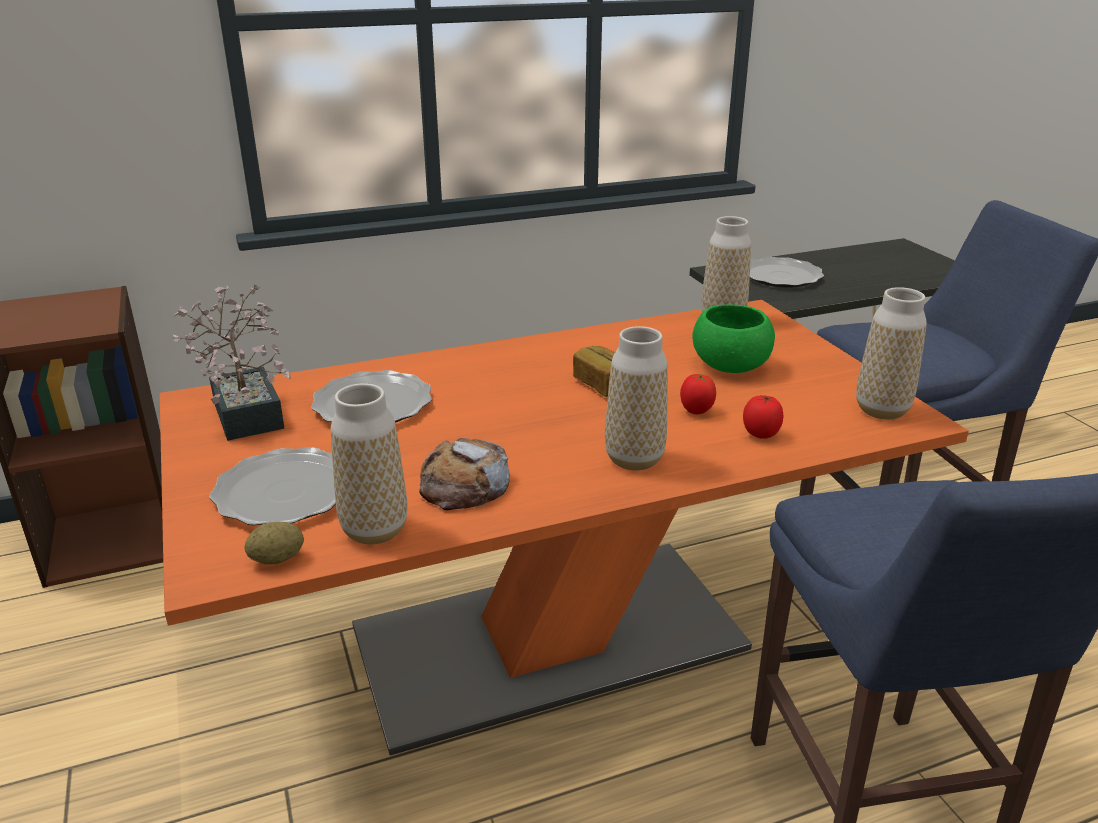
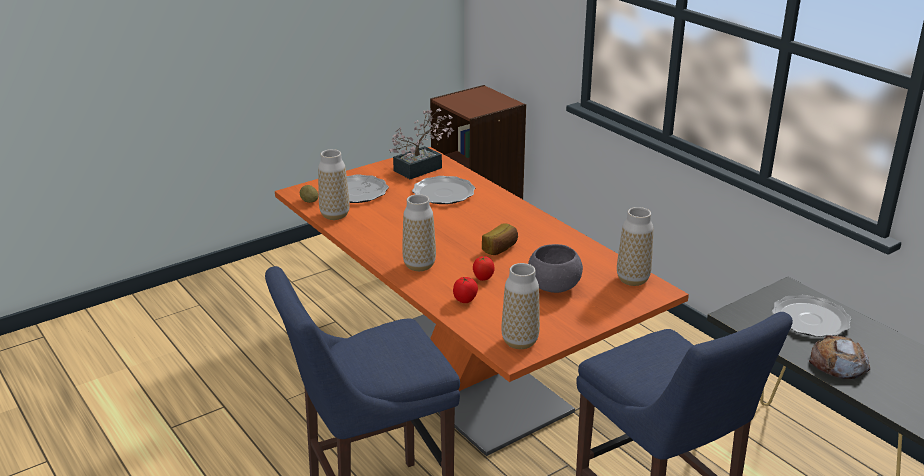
camera: 75 degrees right, 0 degrees up
bread [419,438,510,510] -> bread moved to [809,335,870,379]
green bowl [692,305,775,373] -> grey bowl [528,244,583,293]

